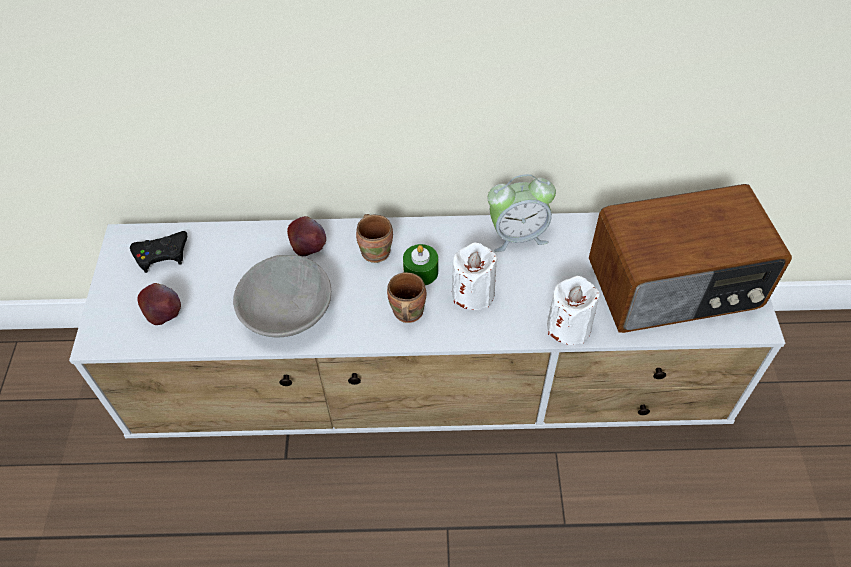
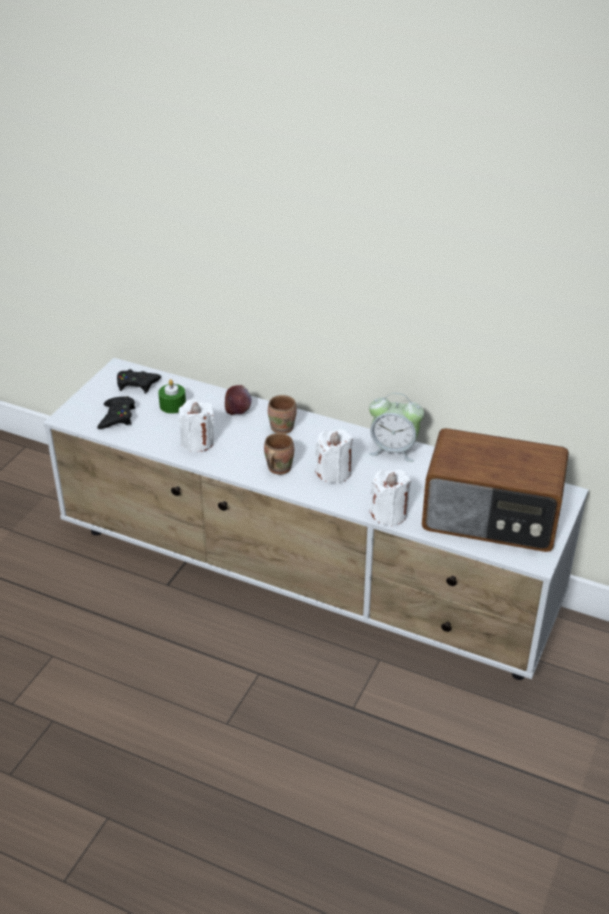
camera: 25 degrees right, 15 degrees down
apple [137,283,181,325] -> black game controller [97,396,135,429]
grey bowl [233,255,331,337] -> white candle [179,399,214,452]
green candle [403,244,438,286] -> green candle moved to [158,379,186,414]

